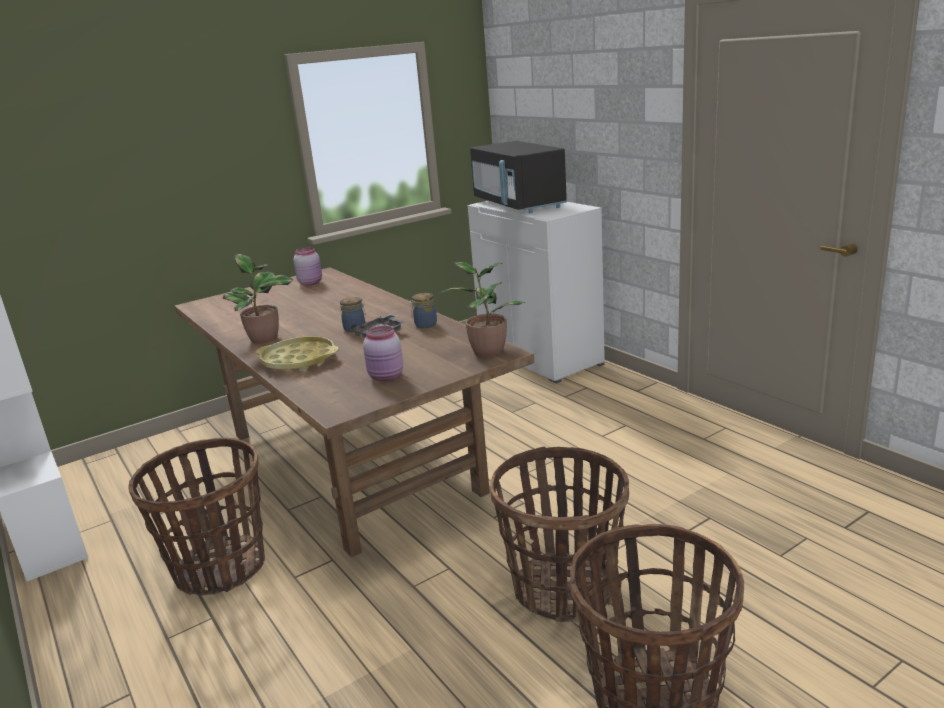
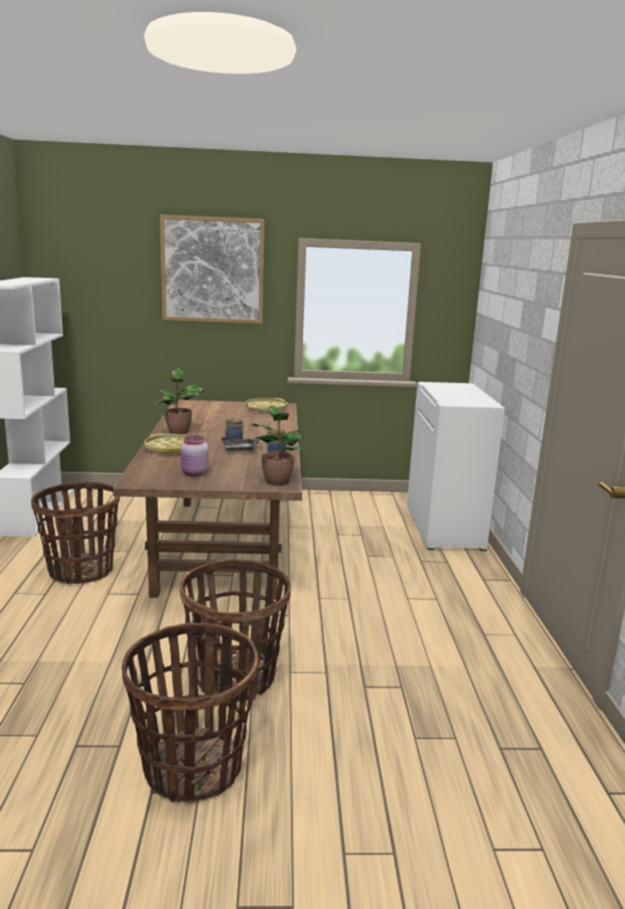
camera: 30 degrees right, 5 degrees down
pink jar [293,247,322,285] -> yellow tray [245,398,288,413]
black microwave [470,141,567,213] -> none
none -> picture [160,215,264,324]

